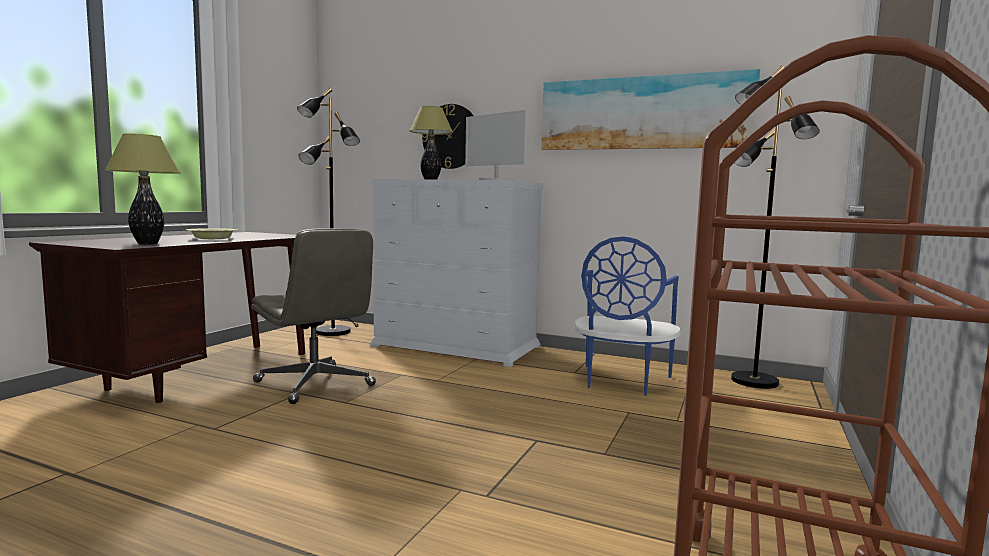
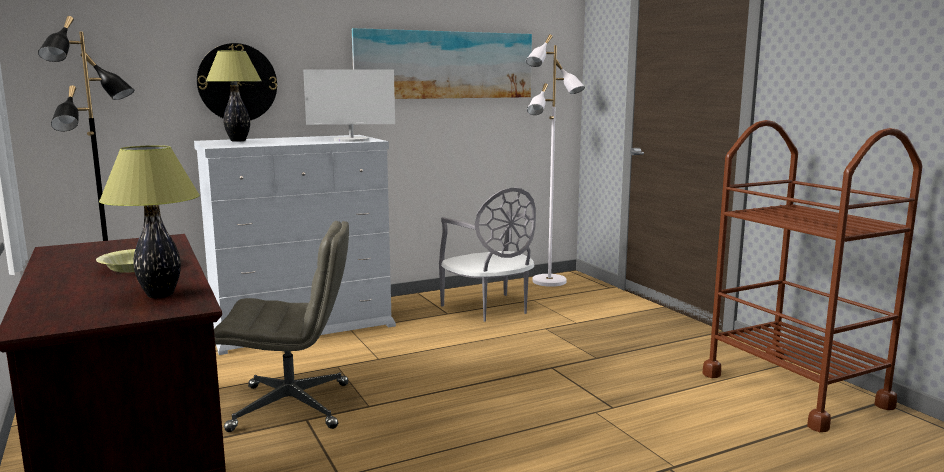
camera: 50 degrees left, 5 degrees up
blue chair [573,237,681,396] -> grey chair [439,188,536,322]
black floor lamp [731,65,820,389] -> white floor lamp [526,34,585,287]

